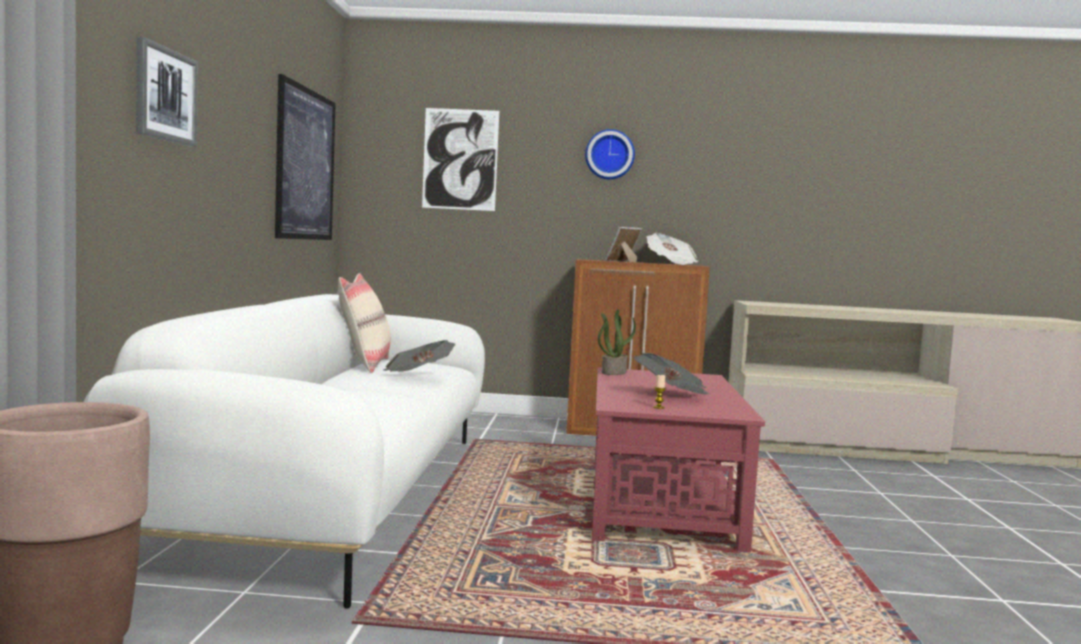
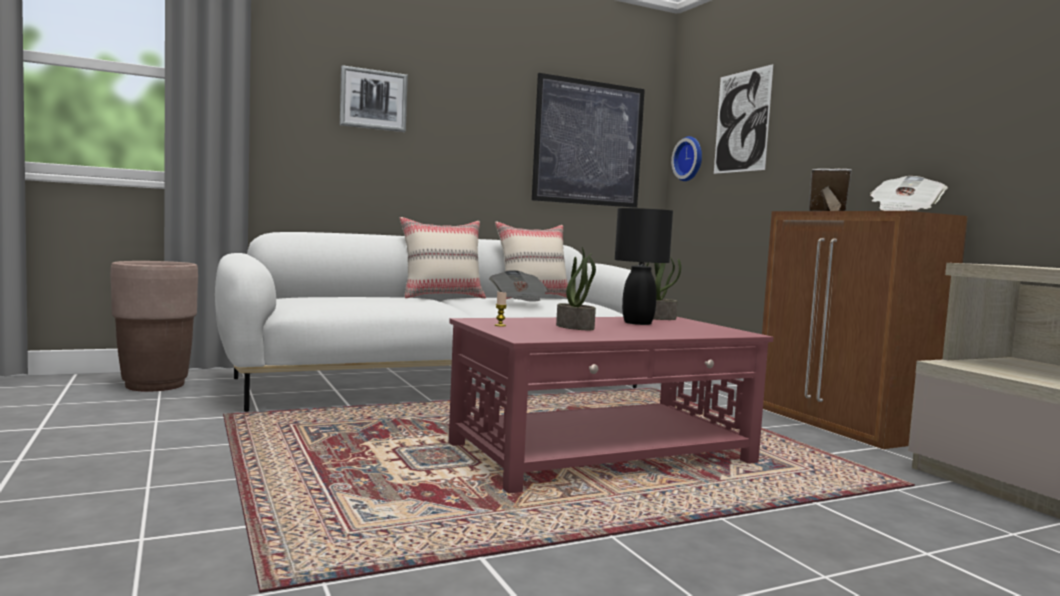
camera: 60 degrees right, 0 degrees up
wall clock [585,129,635,179] -> wall clock moved to [671,136,702,181]
newspaper [634,353,710,394] -> potted plant [556,247,596,330]
none -> beige pillow [400,217,486,299]
none -> black table lamp [615,208,673,325]

